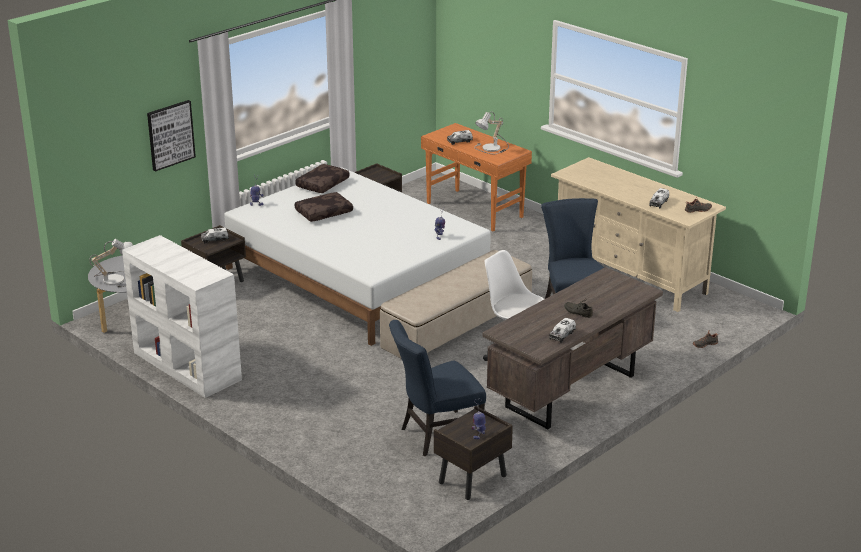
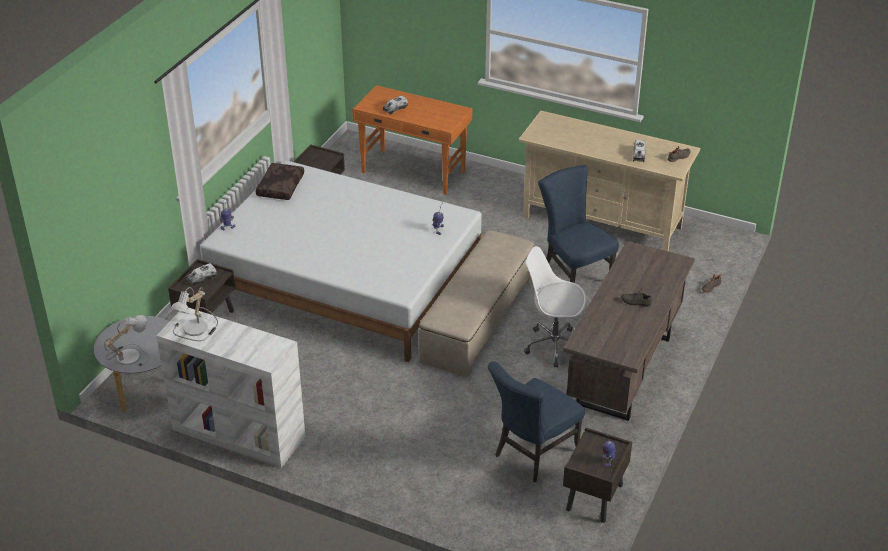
camera: 20 degrees left, 10 degrees up
picture [147,100,196,172] -> none
brown pillow [295,192,353,222] -> none
table lamp [474,112,509,154] -> table lamp moved to [170,287,218,341]
toy truck [549,318,576,343] -> none

